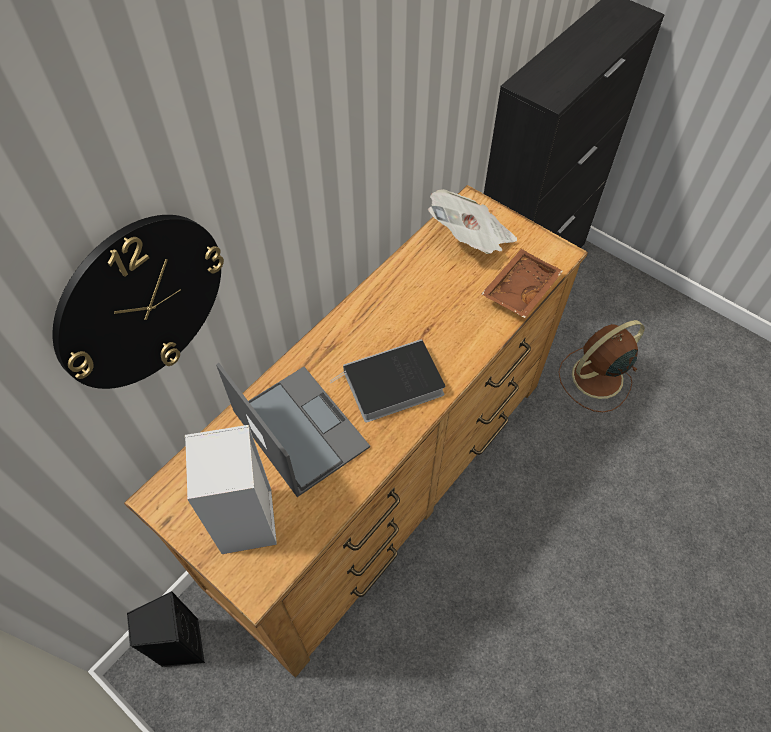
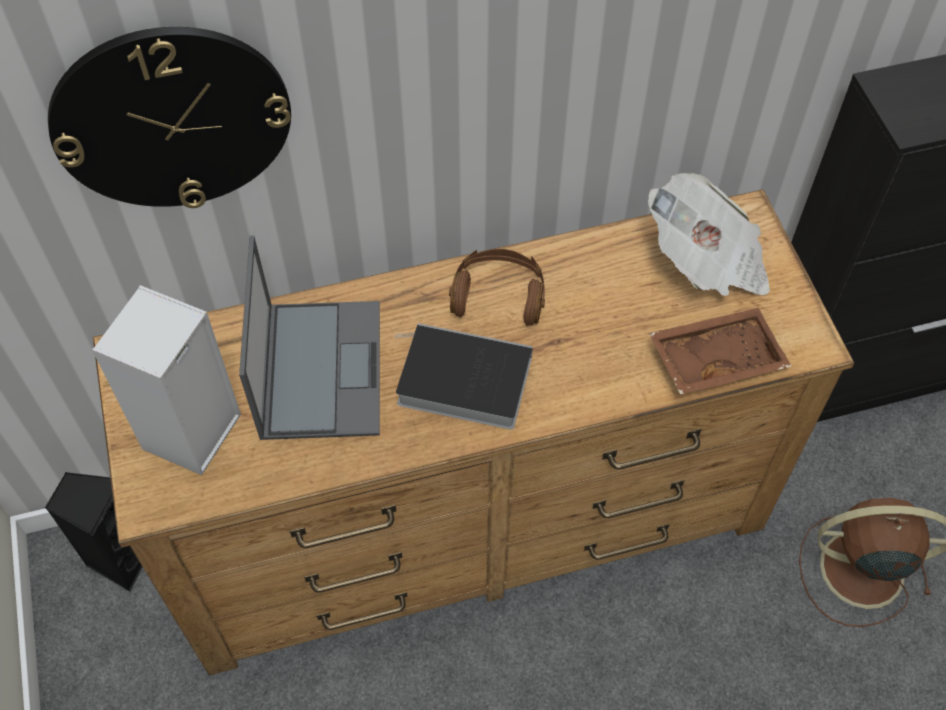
camera: 35 degrees right, 0 degrees up
none -> brown headphones [449,249,545,326]

